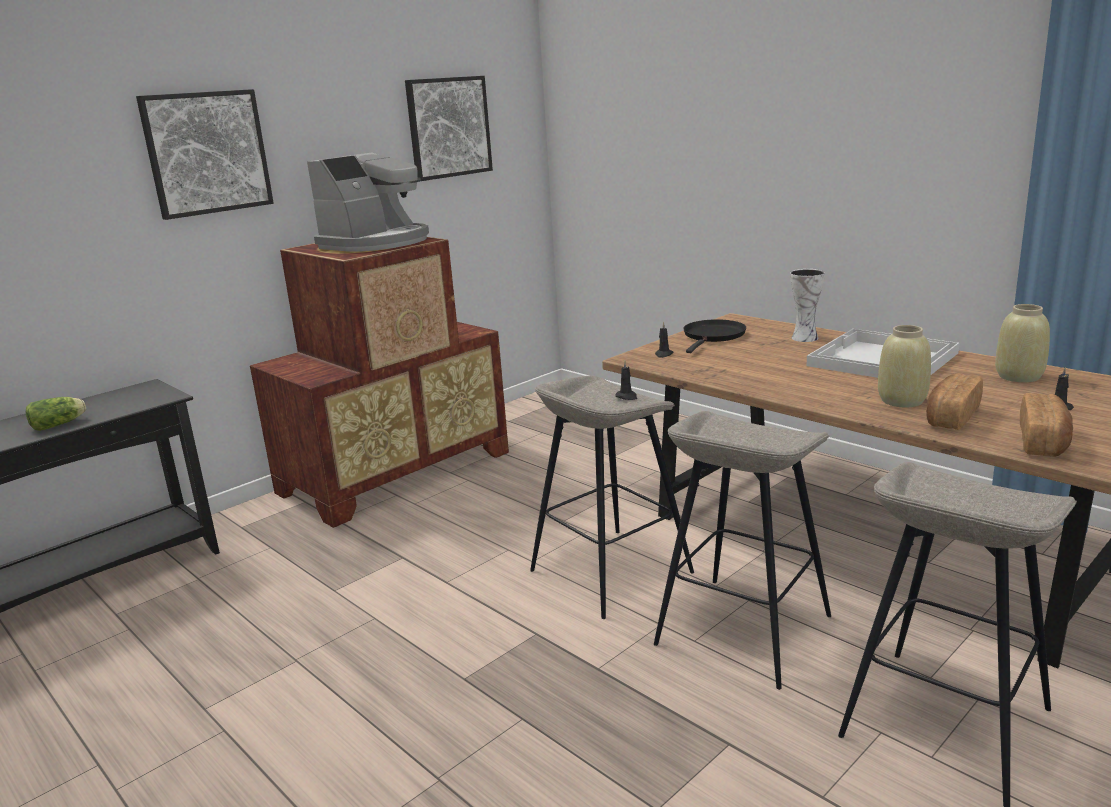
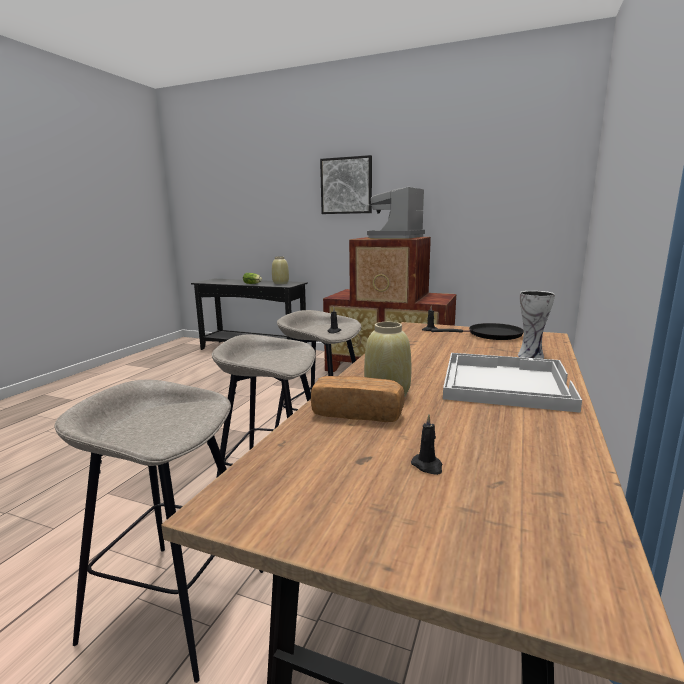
camera: 65 degrees right, 5 degrees down
coffee machine [307,153,429,252] -> coffee machine turned 105 degrees clockwise [367,187,425,239]
picture [405,76,493,181] -> none
beige vase [995,304,1050,382] -> beige vase moved to [272,256,289,284]
bread [1020,393,1073,457] -> none

